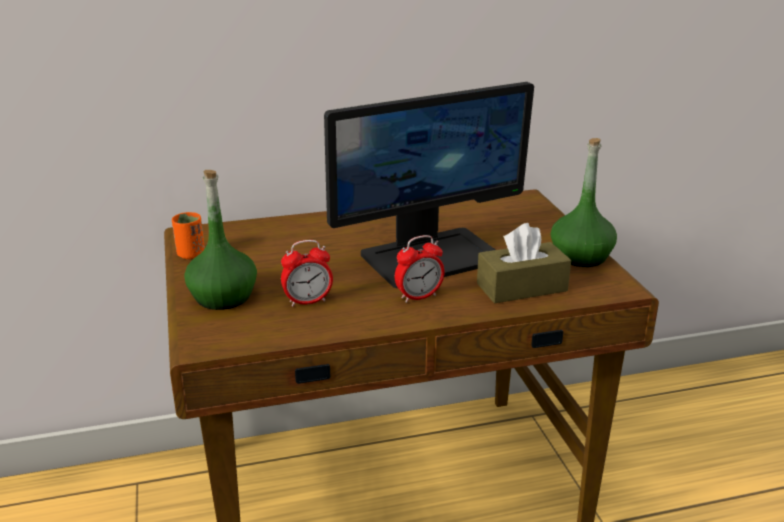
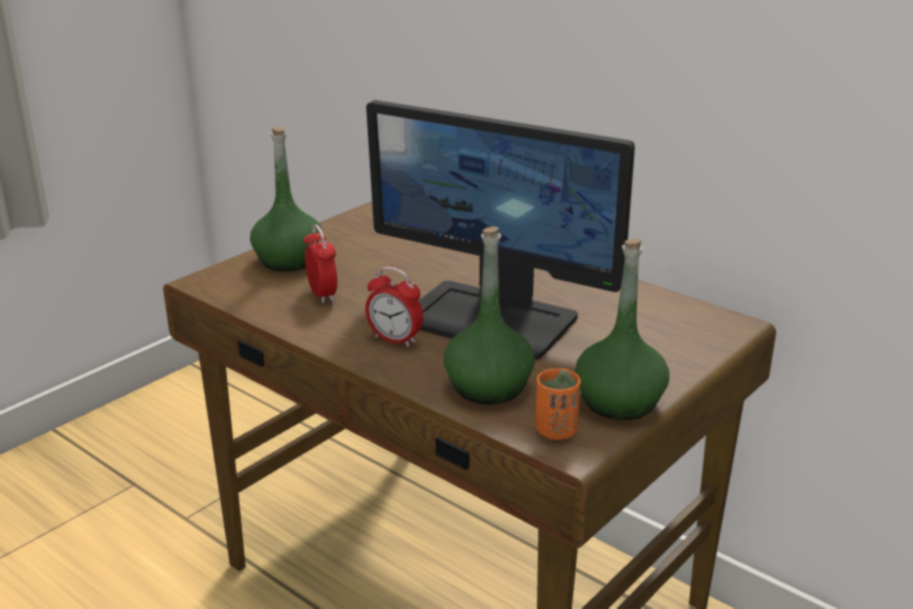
camera: 55 degrees right, 0 degrees up
orange cup [172,212,205,259] -> orange cup moved to [536,368,581,440]
alarm clock [281,240,333,307] -> alarm clock turned 150 degrees counterclockwise [304,225,337,303]
brown tissue box [477,223,571,303] -> green bottle [444,226,535,404]

